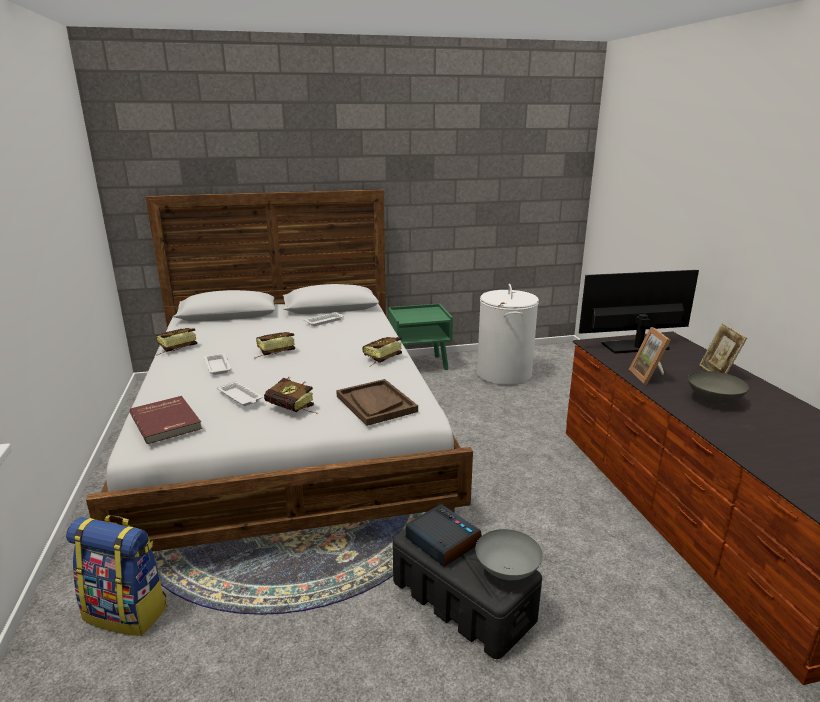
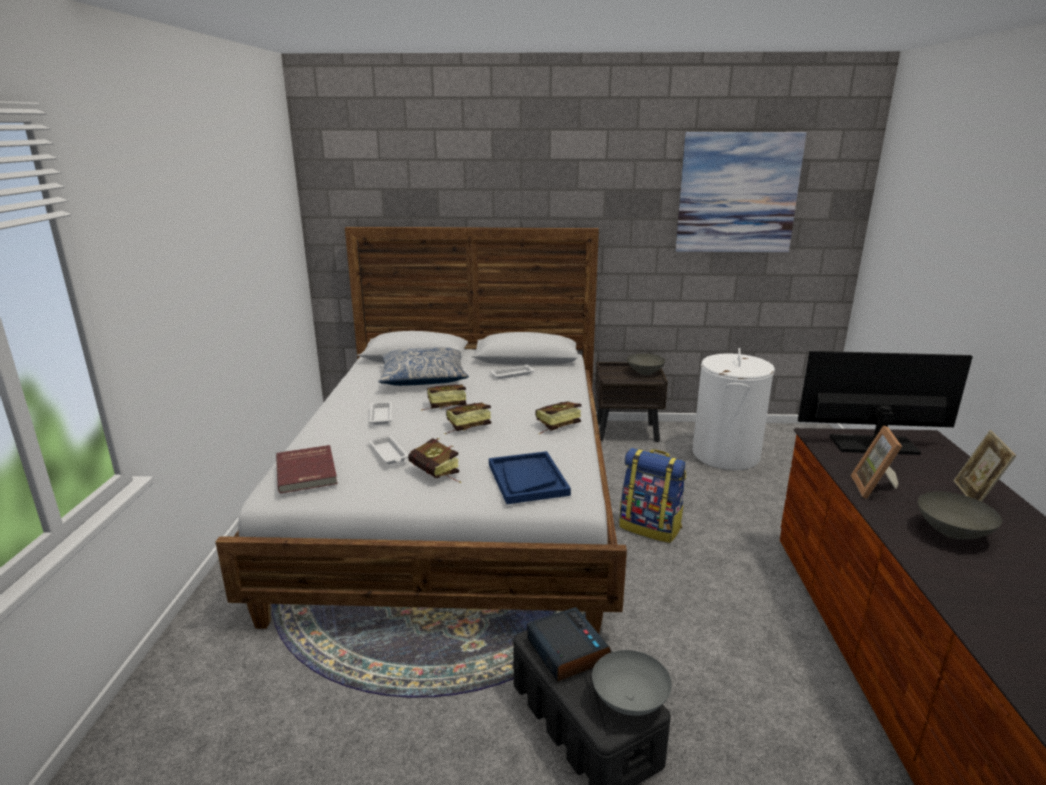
camera: 15 degrees right, 0 degrees up
backpack [66,515,167,636] -> backpack moved to [619,448,686,543]
book [156,328,197,356] -> book moved to [445,403,491,434]
brown tray [336,379,418,426] -> blue tray [489,451,571,504]
green nightstand [388,303,453,370] -> brown nightstand [595,362,668,442]
none -> pillow [378,347,469,386]
none -> grey bowl [627,353,665,375]
none -> picture [676,132,806,252]

